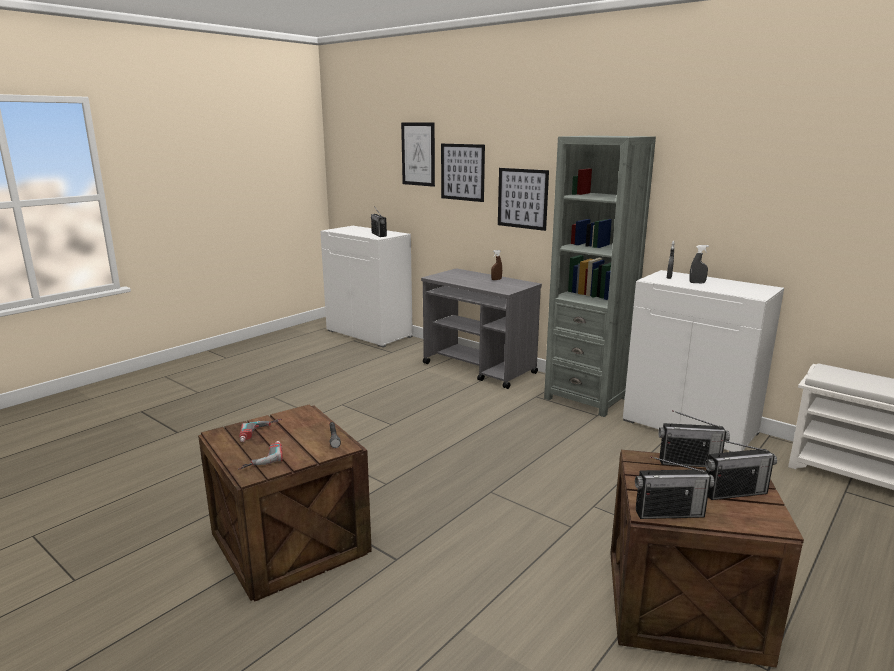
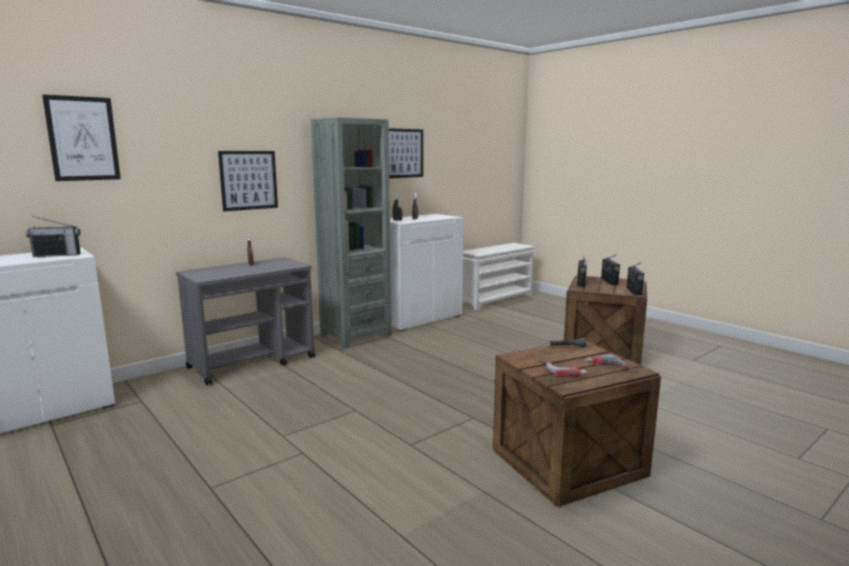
camera: 80 degrees left, 5 degrees down
picture [441,144,485,202] -> picture moved to [389,128,423,178]

